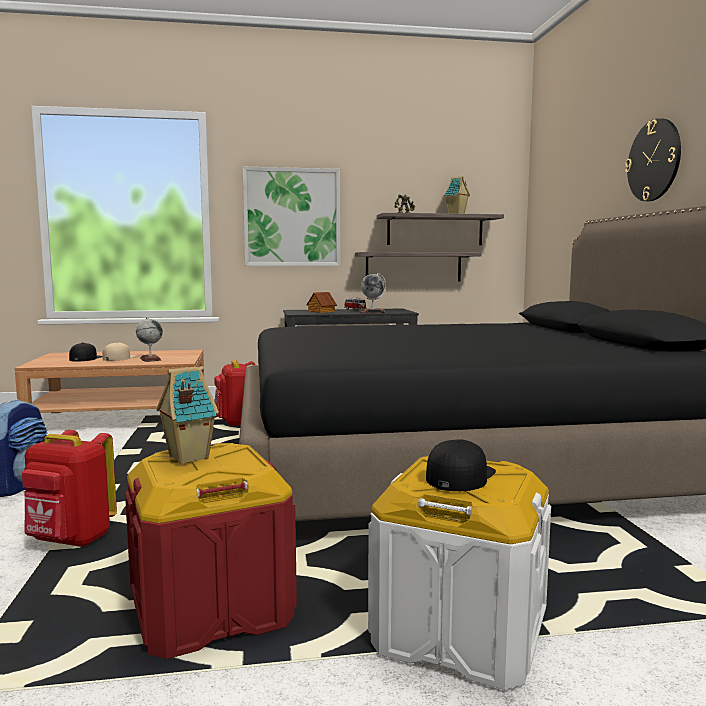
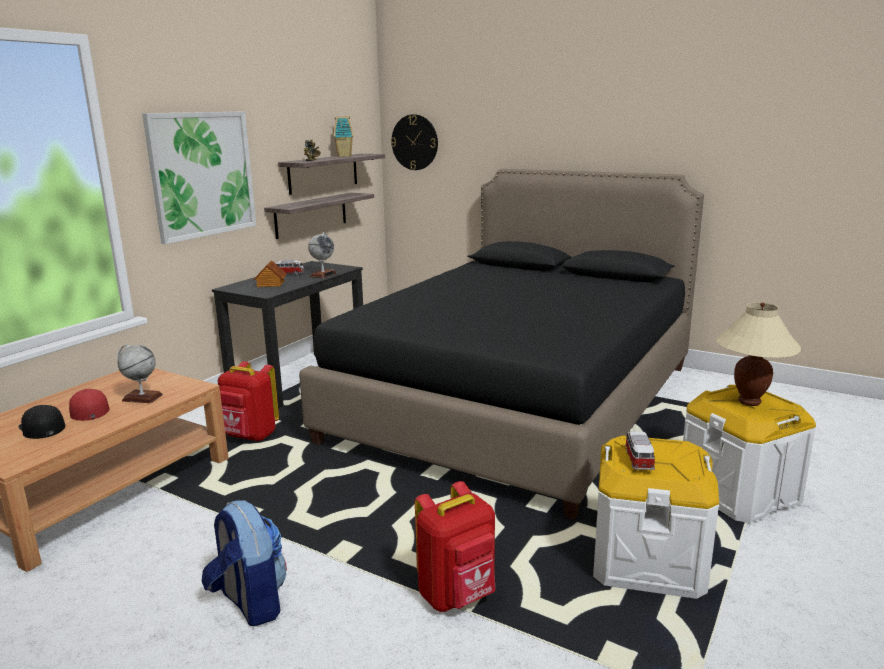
camera: 50 degrees left, 10 degrees up
beige cap [103,342,137,361] -> red cap [69,389,109,421]
red storage box [125,443,297,659] -> white storage box [593,435,719,599]
toy house [156,366,219,464] -> toy car [625,431,655,471]
black cap [426,439,496,491] -> beige table lamp [715,303,801,406]
wall clock [625,118,681,201] -> wall clock moved to [391,114,438,170]

